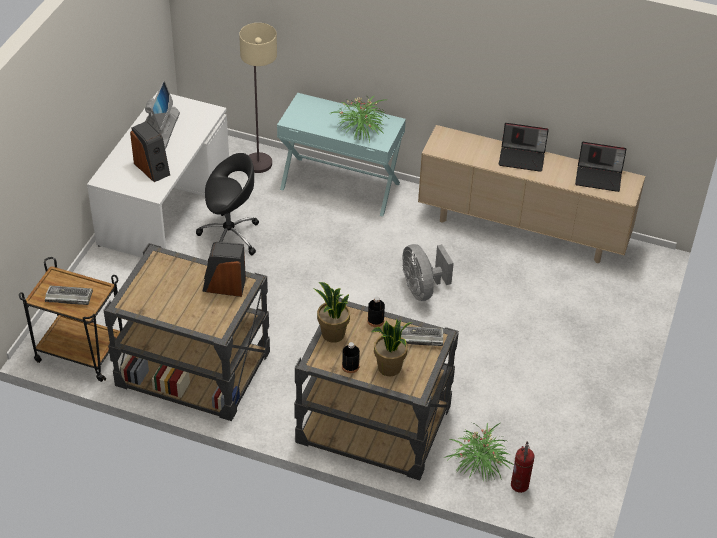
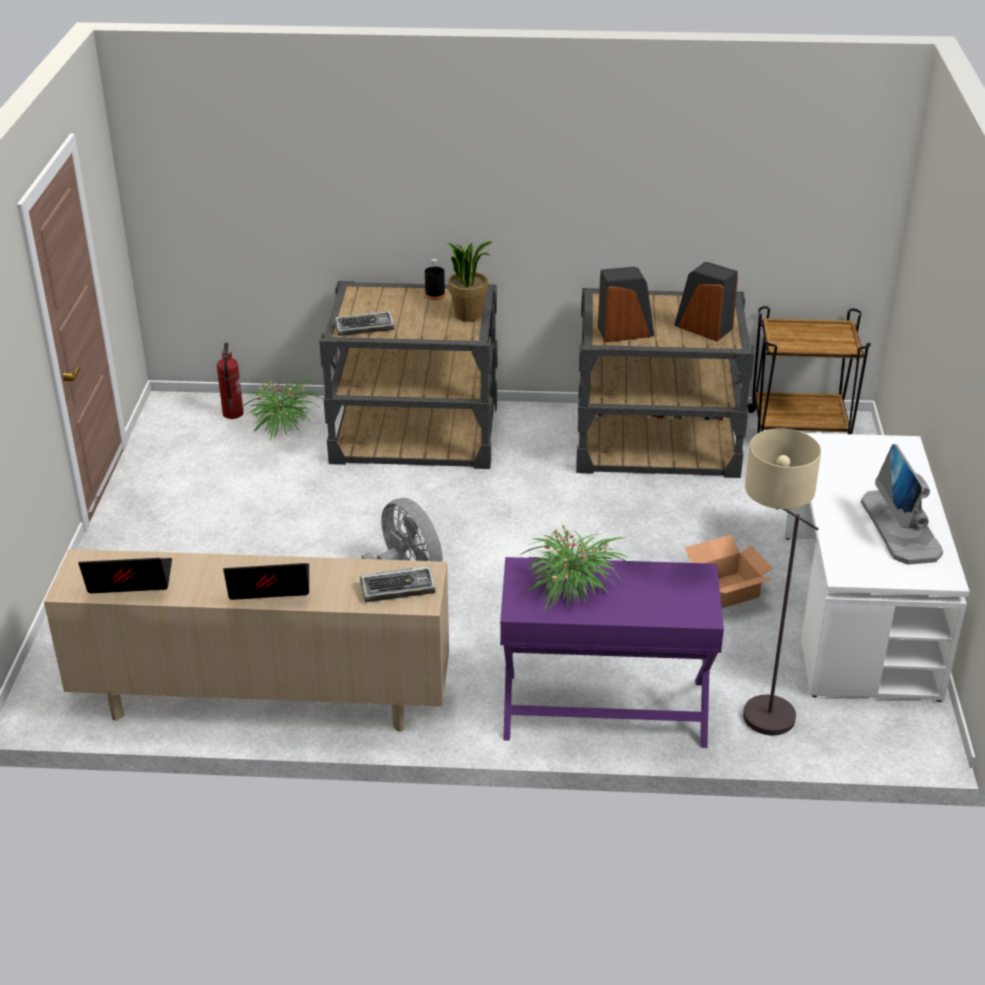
camera: 165 degrees right, 10 degrees down
keyboard [45,286,93,305] -> keyboard moved to [360,566,436,602]
speaker [130,121,170,182] -> speaker moved to [674,262,738,341]
black office chair [196,153,259,255] -> cardboard box [685,535,773,608]
turquoise desk [277,93,406,216] -> purple desk [500,557,724,748]
black bottle [367,297,385,327] -> none
potted plant [371,319,413,376] -> none

